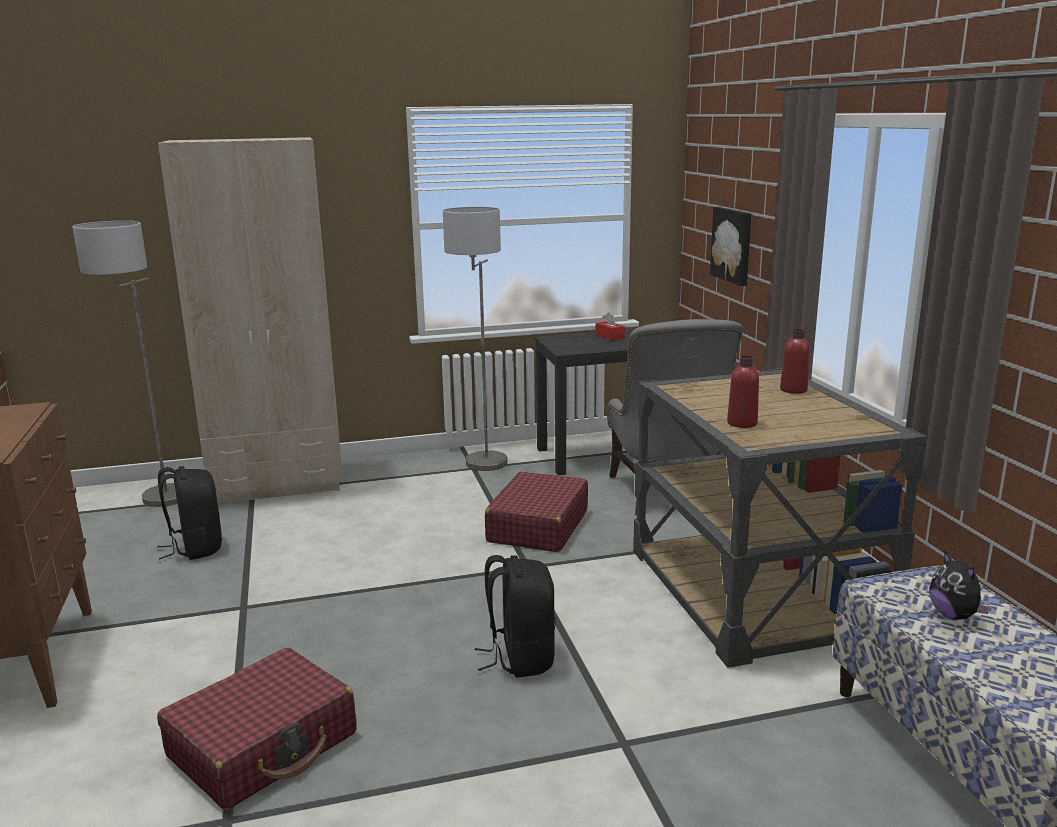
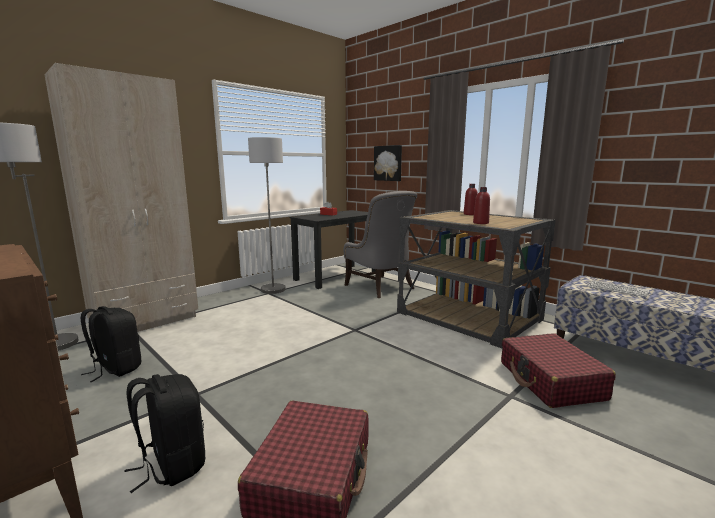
camera: 30 degrees left, 5 degrees down
black backpack [474,555,556,678] -> black backpack moved to [124,374,205,493]
red suitcase [485,472,588,552] -> red suitcase moved to [501,333,616,408]
plush toy [929,551,990,620] -> keyboard [589,281,649,297]

